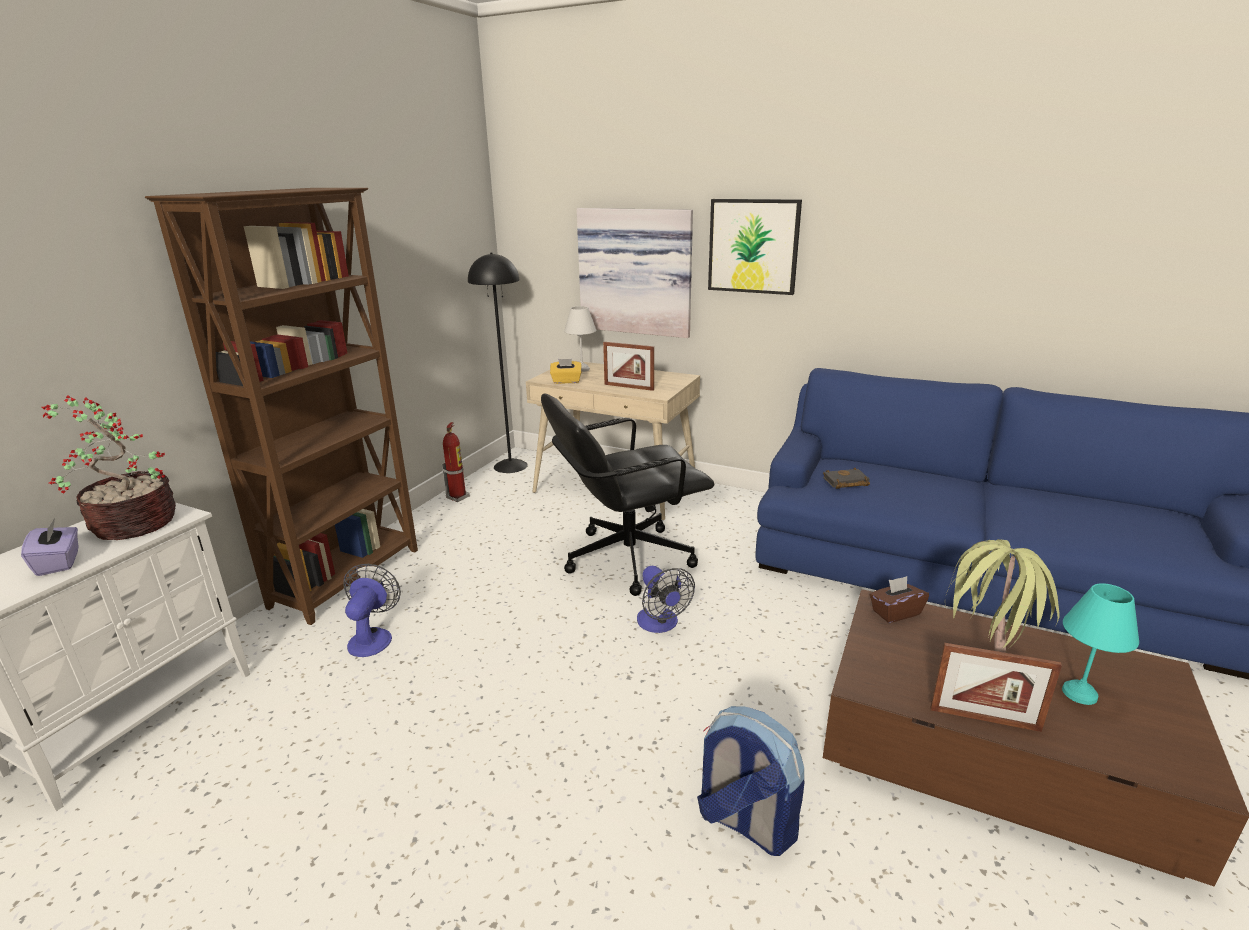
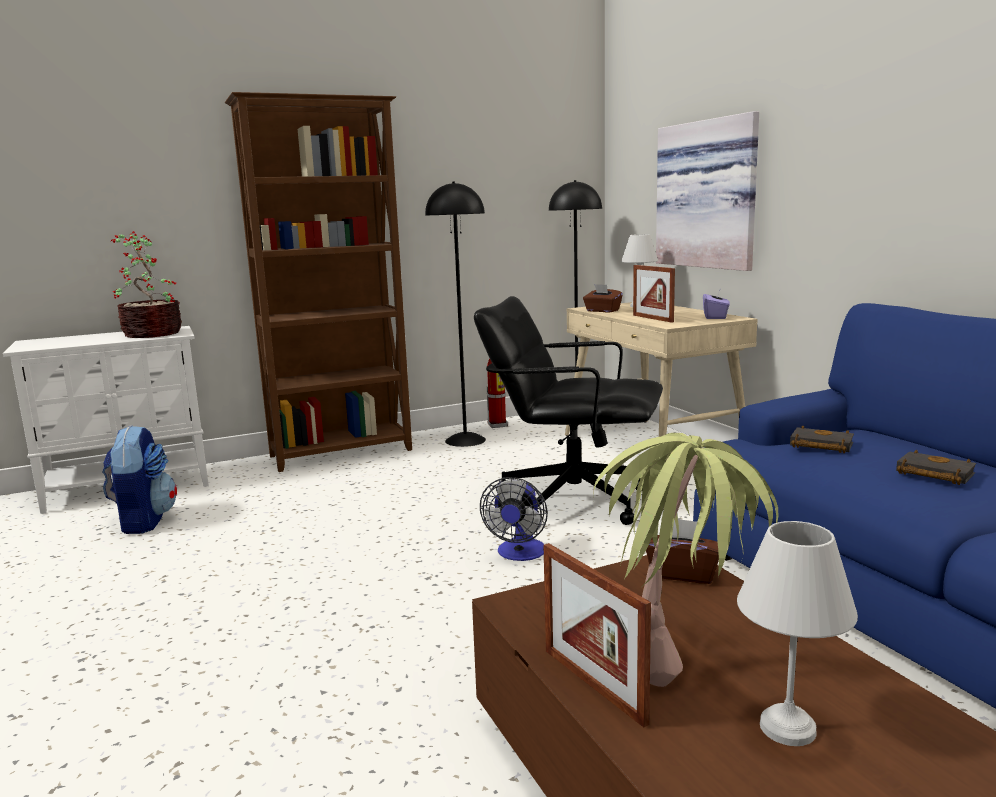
camera: 40 degrees right, 10 degrees down
purple tissue box [21,518,79,576] -> purple tissue box moved to [703,288,730,319]
fan [343,564,401,657] -> none
yellow tissue box [550,359,582,384] -> brown tissue box [583,284,623,312]
backpack [697,706,804,856] -> backpack moved to [102,425,177,534]
picture [708,199,802,295] -> none
turquoise table lamp [1062,583,1139,705] -> white table lamp [737,521,858,746]
none -> black floor lamp [425,182,486,447]
none -> black book [896,450,976,485]

